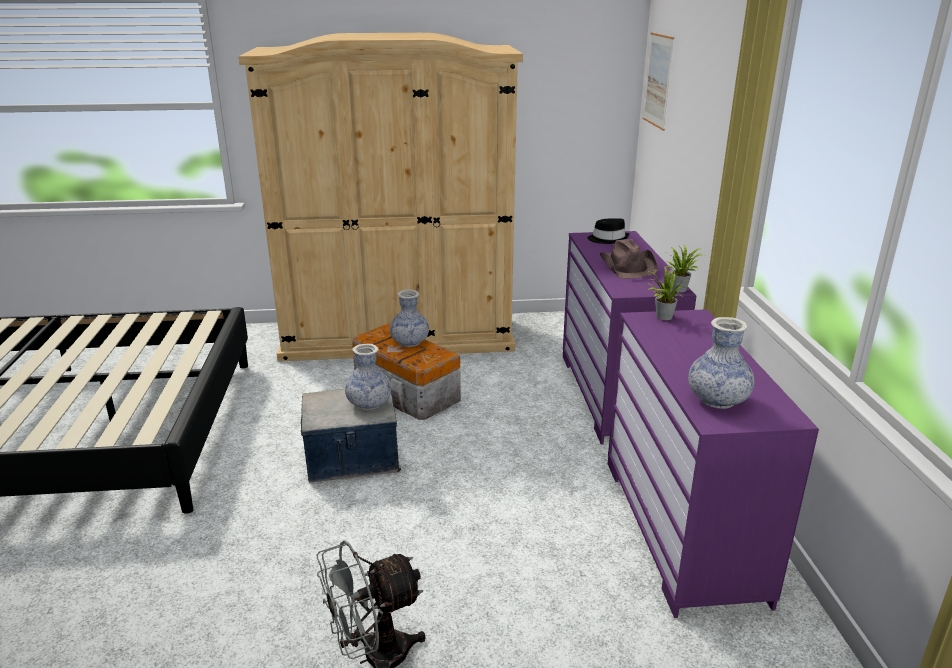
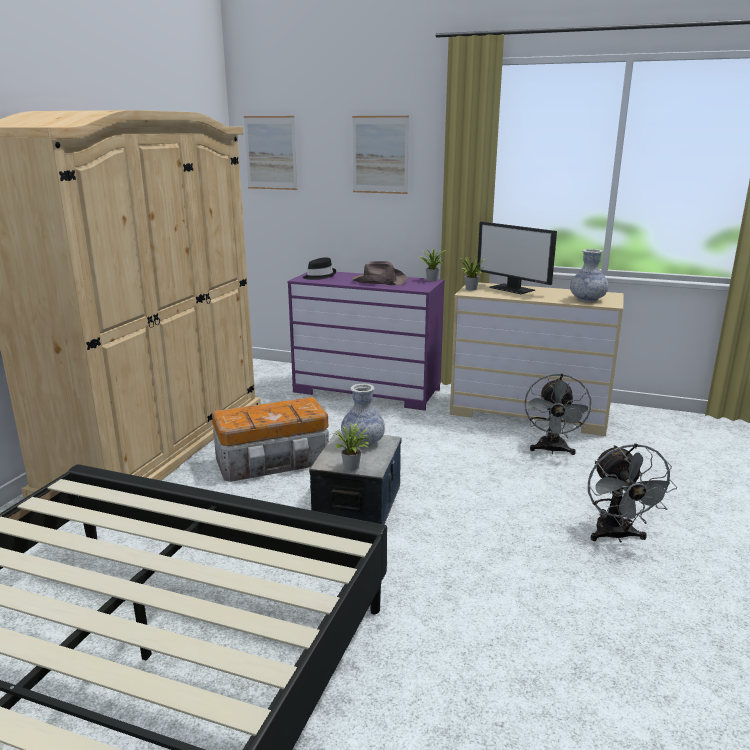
camera: 65 degrees left, 5 degrees down
vase [390,290,429,347] -> none
purple dresser [608,309,819,618] -> beige dresser [450,282,624,436]
none -> potted plant [333,422,371,471]
none -> picture [352,116,409,194]
none -> monitor [477,221,557,294]
none -> grey fan [525,374,592,455]

